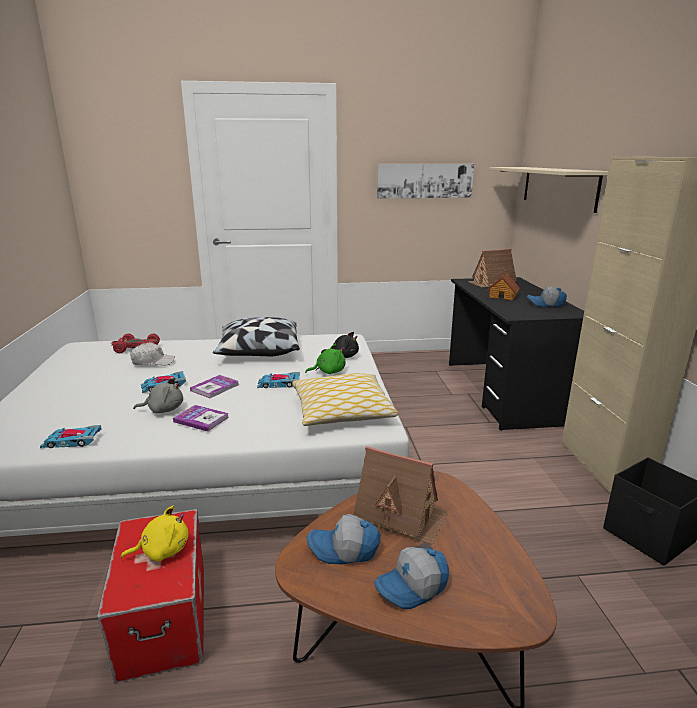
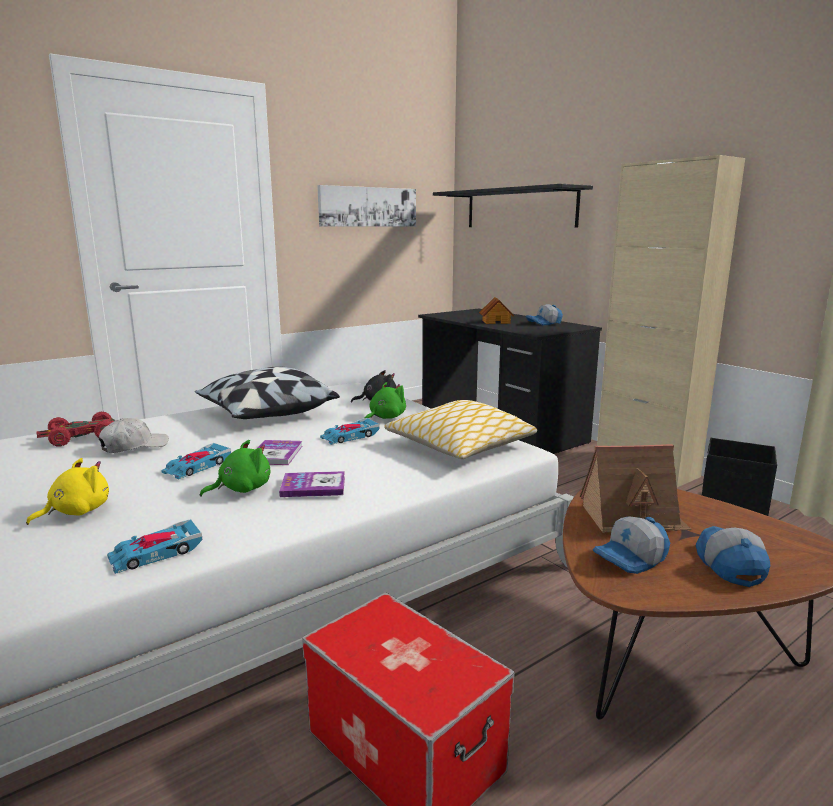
camera: 30 degrees left, 5 degrees down
yellow plush toy [121,506,188,562] -> yellow plush toy moved to [26,458,109,525]
grey plush toy [133,377,183,414] -> green plush toy [200,440,270,497]
cap [374,547,449,609] -> cap turned 150 degrees clockwise [696,526,770,587]
toy house [468,249,517,287] -> none
beige shelf [489,167,609,213] -> black shelf [433,184,593,228]

